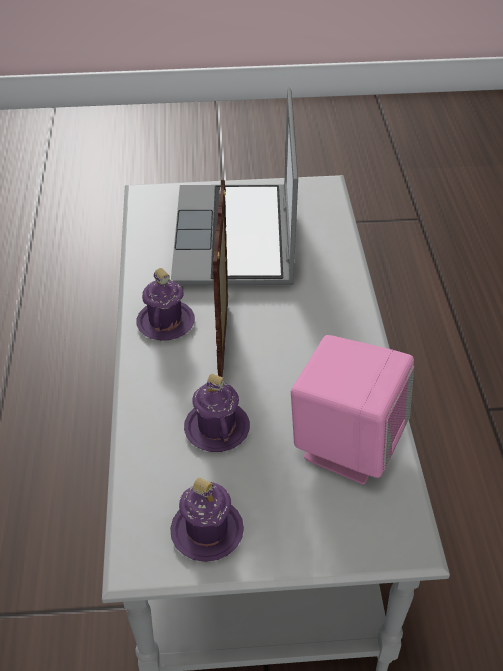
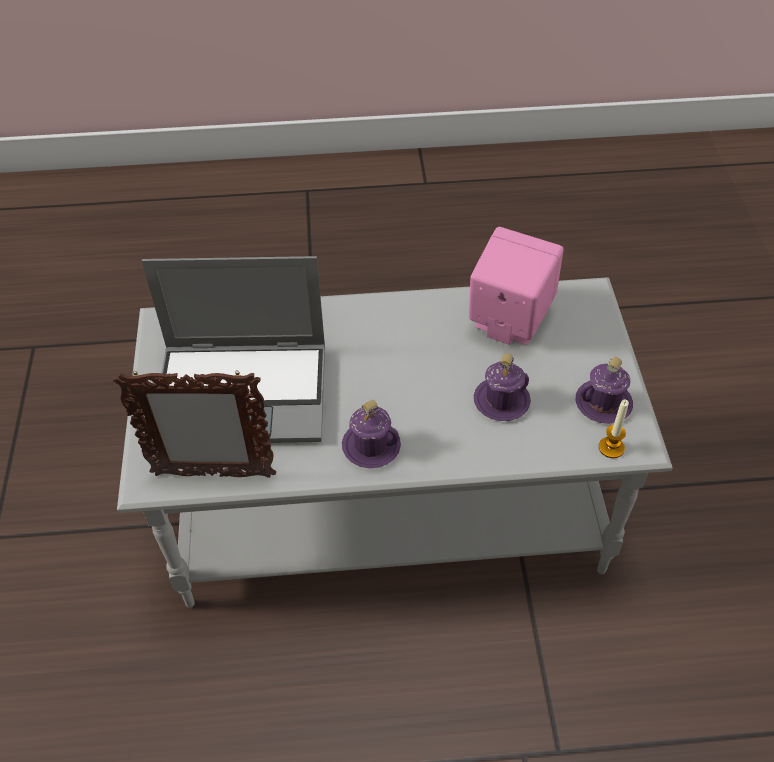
camera: 90 degrees left, 5 degrees up
picture frame [213,180,228,377] -> picture frame moved to [113,371,276,478]
none -> candle [599,400,629,458]

